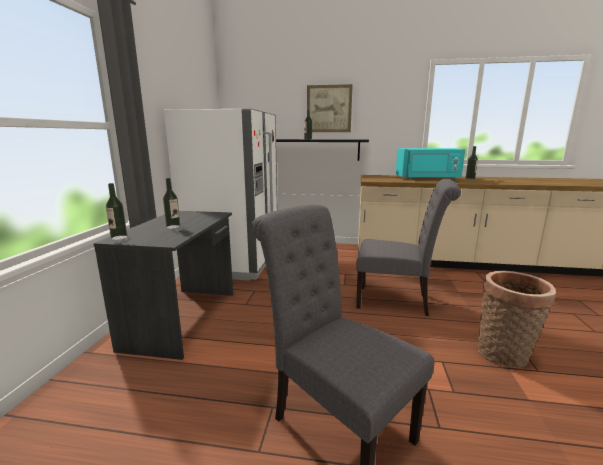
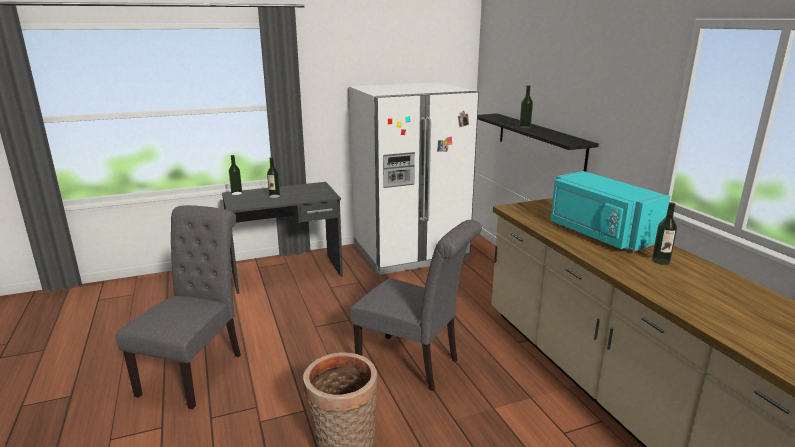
camera: 60 degrees right, 5 degrees up
picture [307,84,353,132] -> none
grey chair [356,179,461,316] -> grey chair turned 45 degrees counterclockwise [350,220,482,391]

